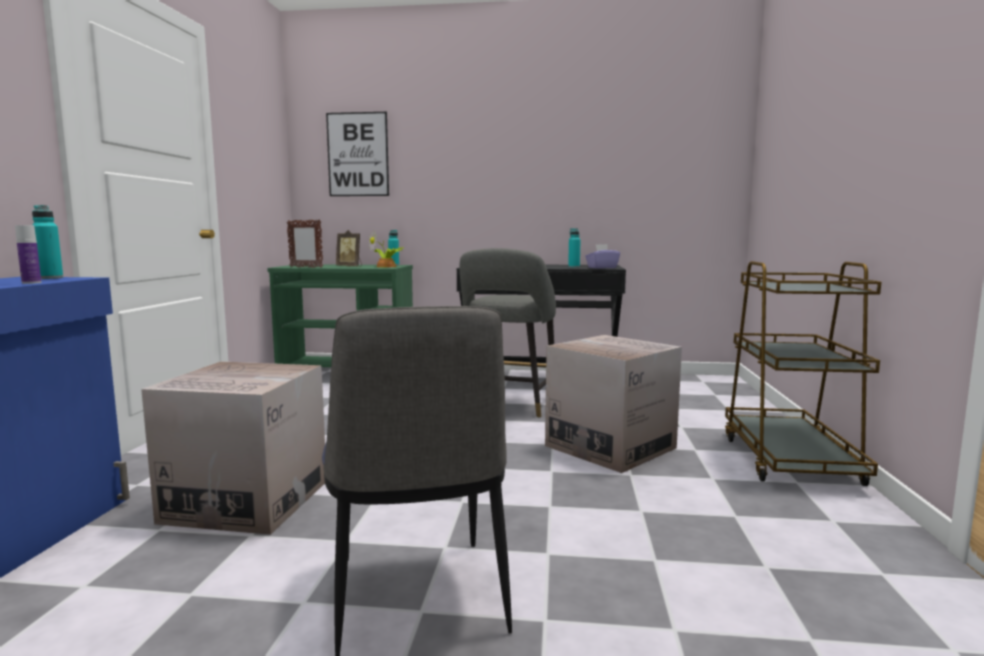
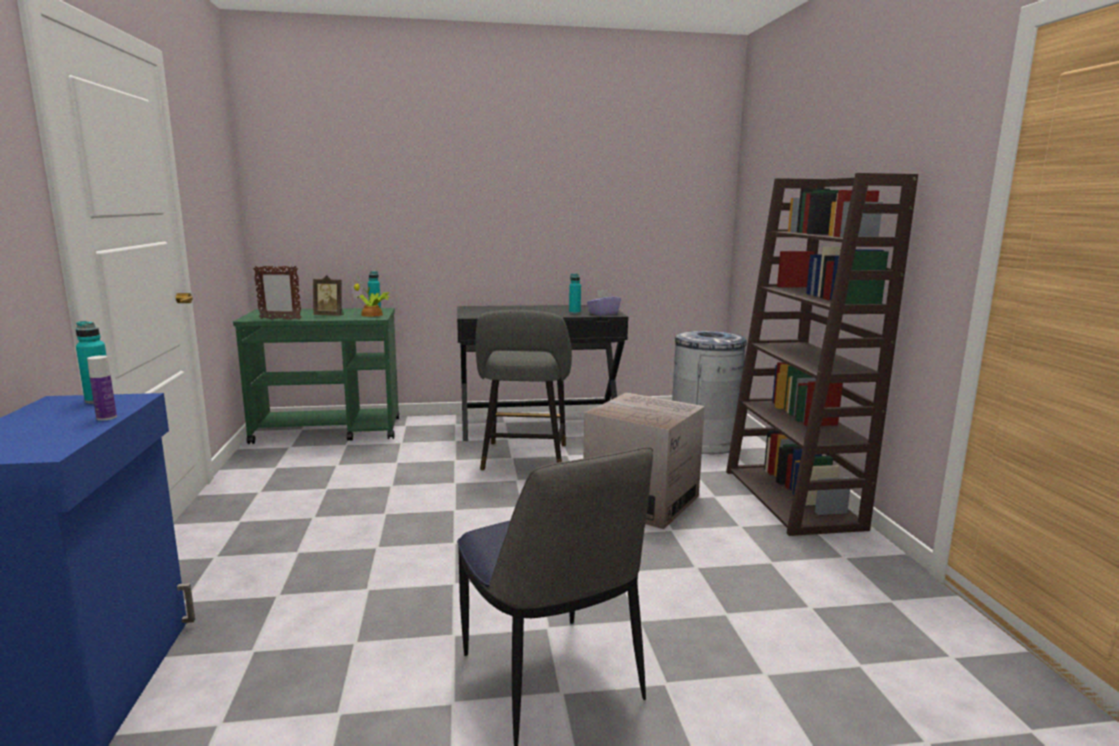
camera: 15 degrees left, 5 degrees up
cardboard box [141,361,325,535] -> none
picture [326,112,389,196] -> none
brown cart [725,261,881,486] -> brown bookcase [726,173,918,536]
none -> grey trash can [672,331,747,454]

